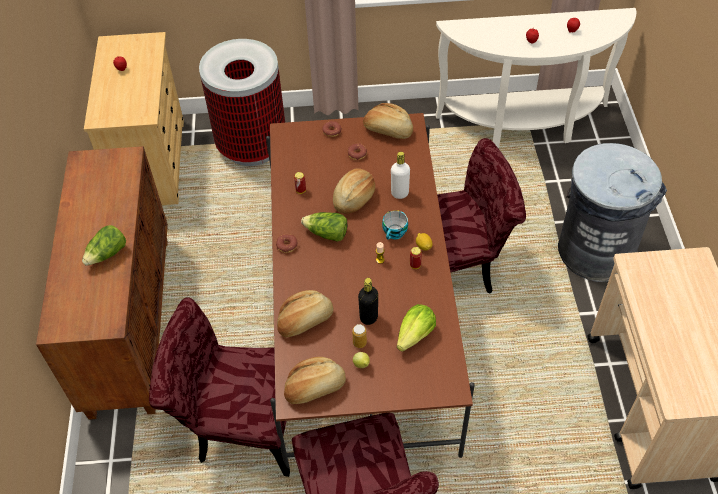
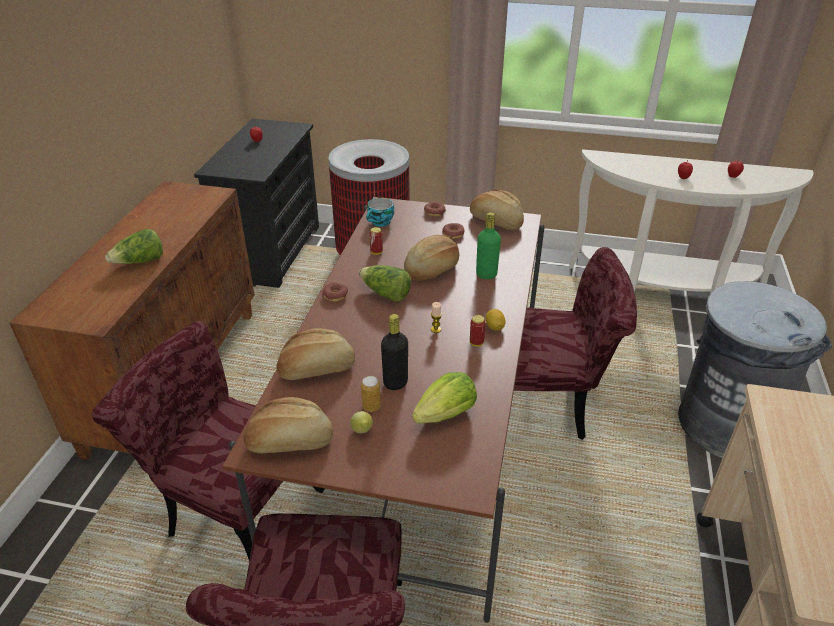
camera: 15 degrees right, 15 degrees down
beige dresser [84,32,184,205] -> black dresser [194,119,319,288]
cup [382,210,408,240] -> cup moved to [366,198,394,227]
white bottle [391,152,410,199] -> green bottle [476,212,501,279]

